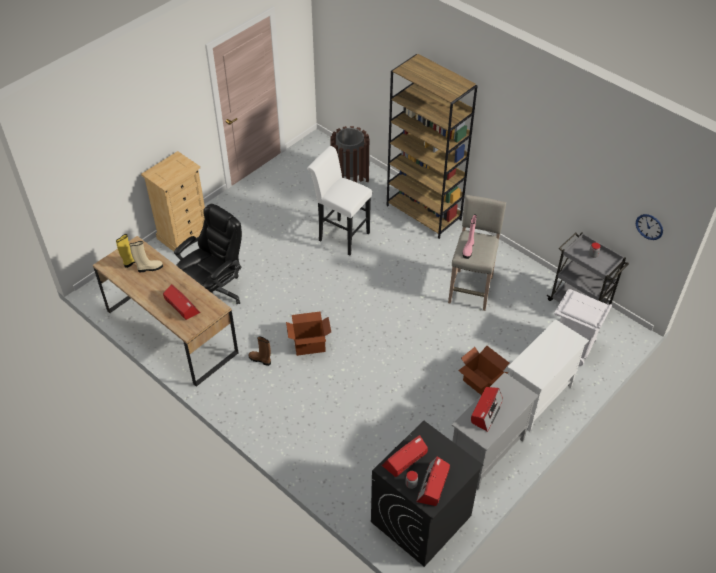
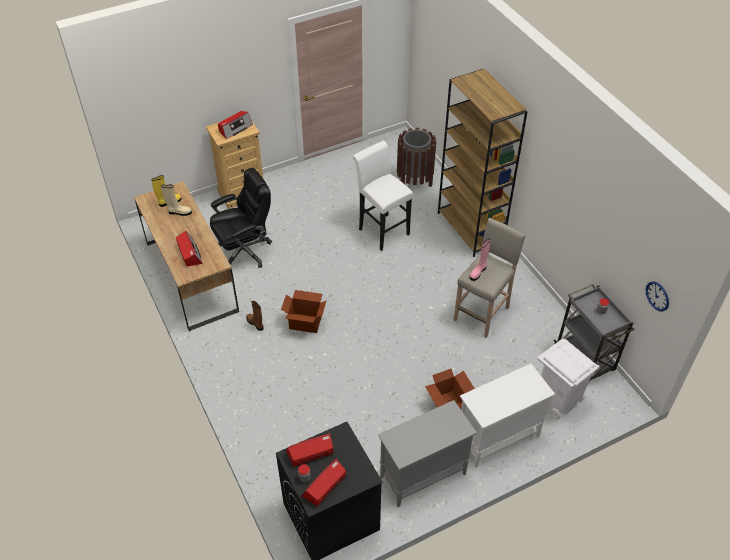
camera: 20 degrees right, 0 degrees up
radio [471,387,503,432] -> radio moved to [218,111,253,139]

